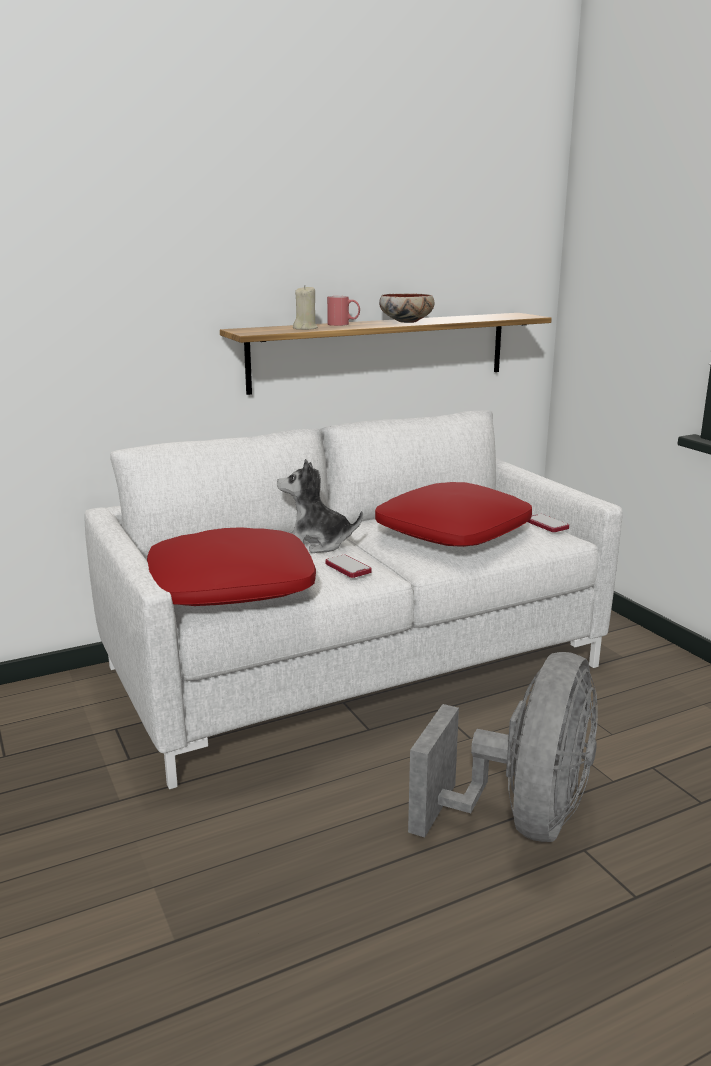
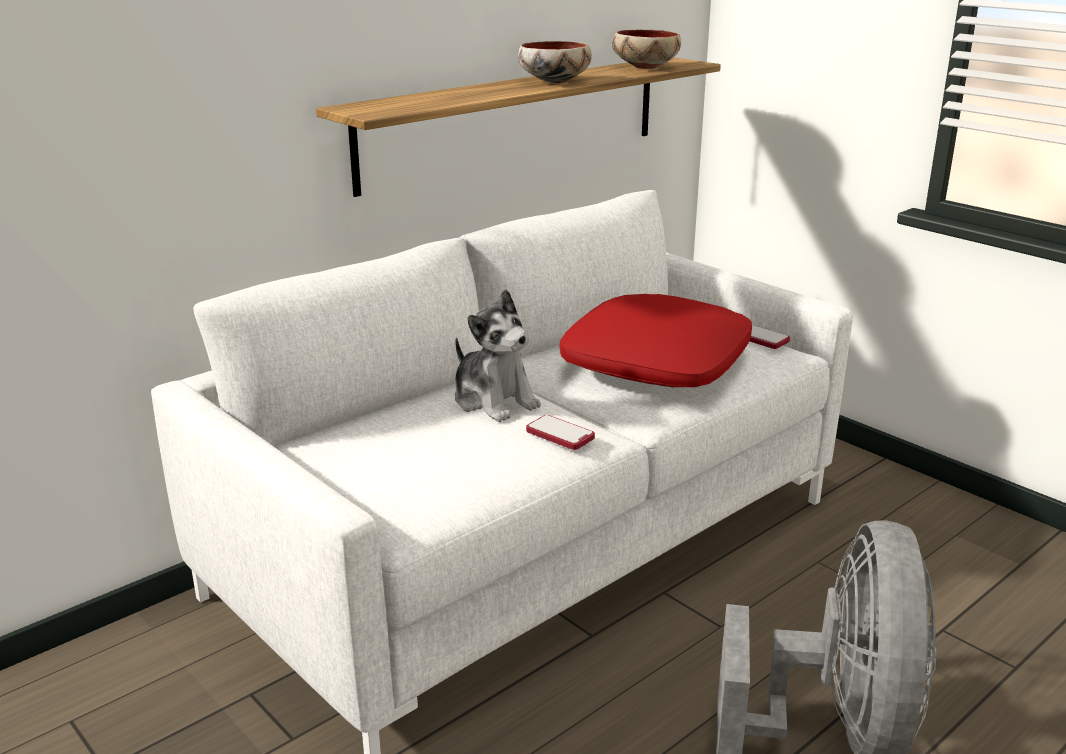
camera: 15 degrees left, 5 degrees up
red pillow [147,527,316,606] -> none
plush toy [277,459,363,553] -> plush toy turned 120 degrees counterclockwise [455,289,541,422]
beige candle [293,285,318,330] -> none
red mug [327,296,360,326] -> none
none -> bowl [612,30,681,69]

